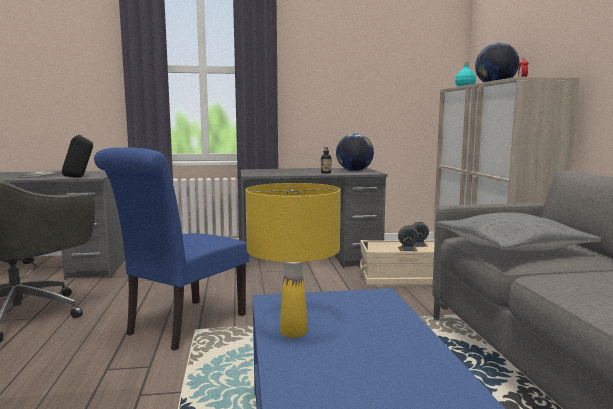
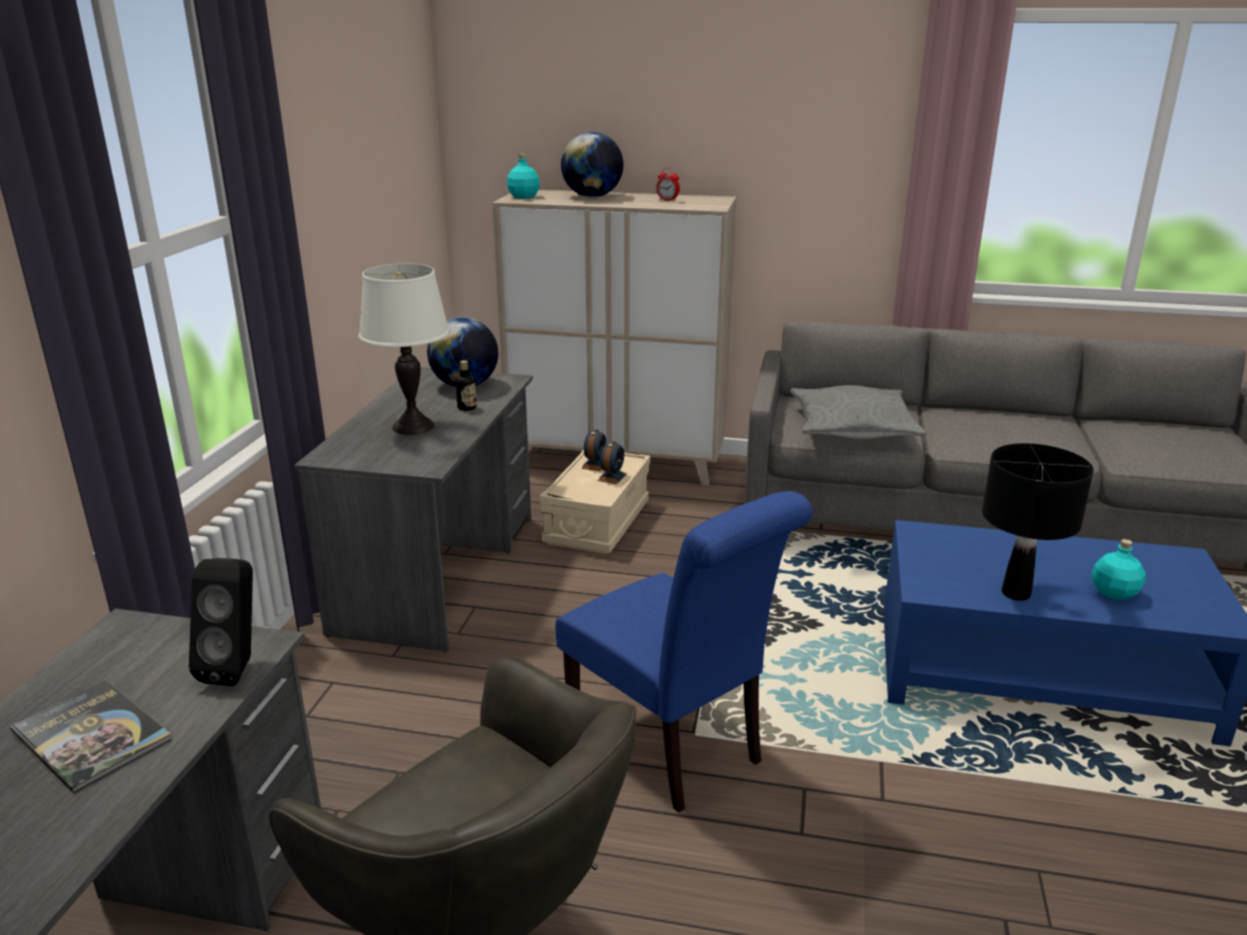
camera: 70 degrees left, 15 degrees up
yellow table lamp [245,183,341,338] -> black table lamp [982,443,1094,601]
none -> white table lamp [359,264,450,435]
none -> turquoise bottle [1091,539,1146,601]

